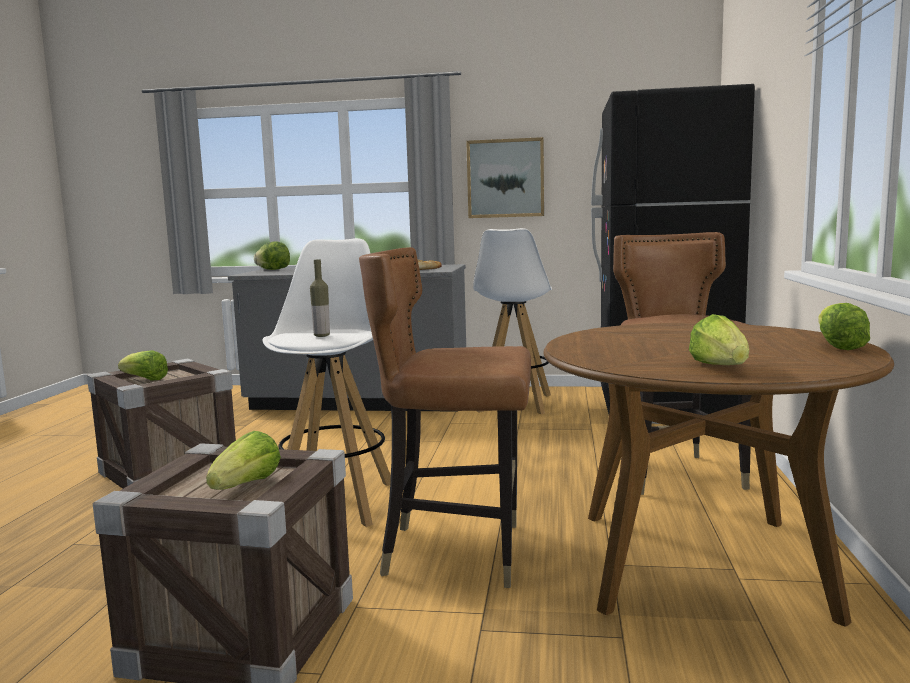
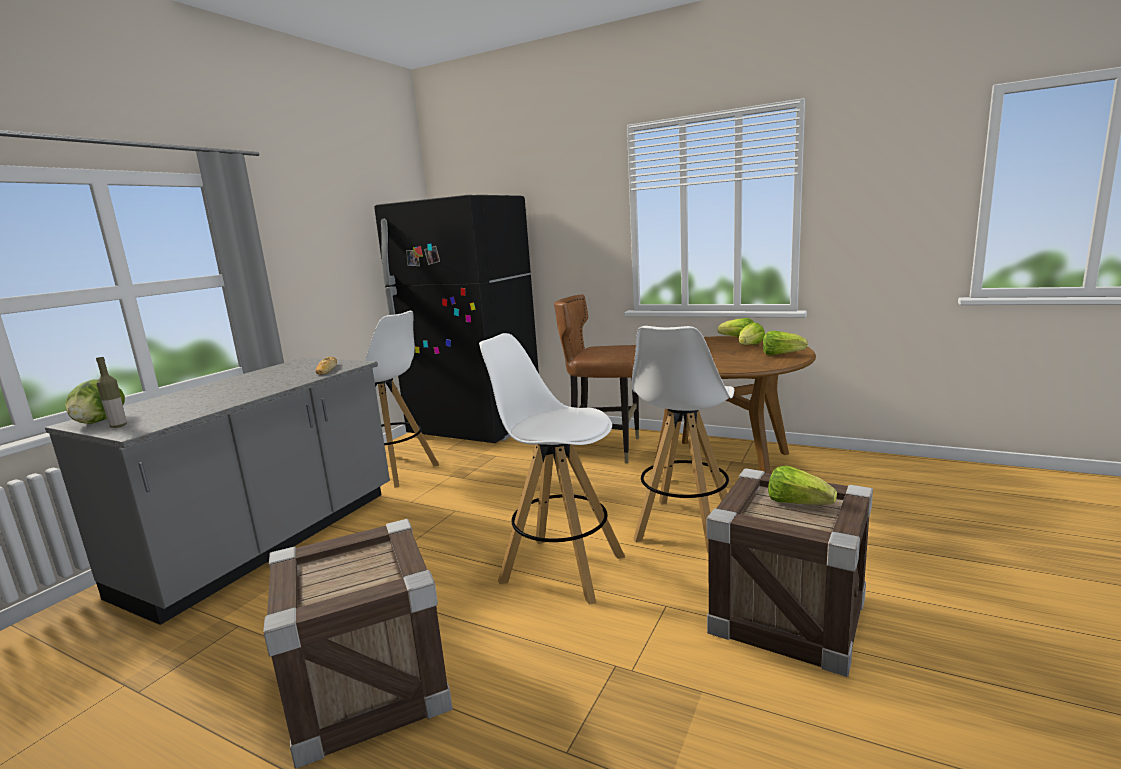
camera: 70 degrees left, 5 degrees up
lettuce [118,350,168,380] -> lettuce moved to [739,322,765,345]
bottle [310,260,330,337] -> bottle moved to [96,357,127,428]
brown chair [359,247,531,588] -> white stool [632,326,734,552]
picture [466,137,544,218] -> none

